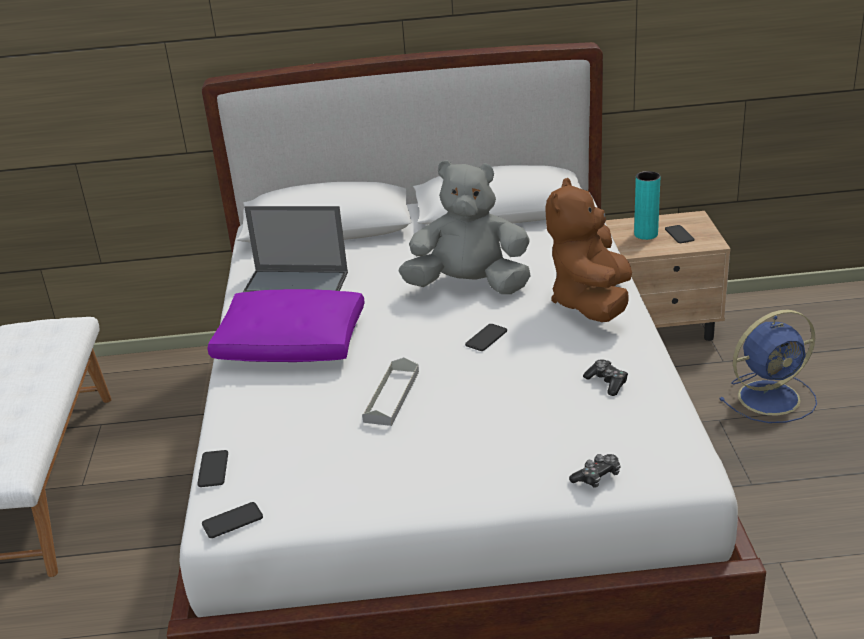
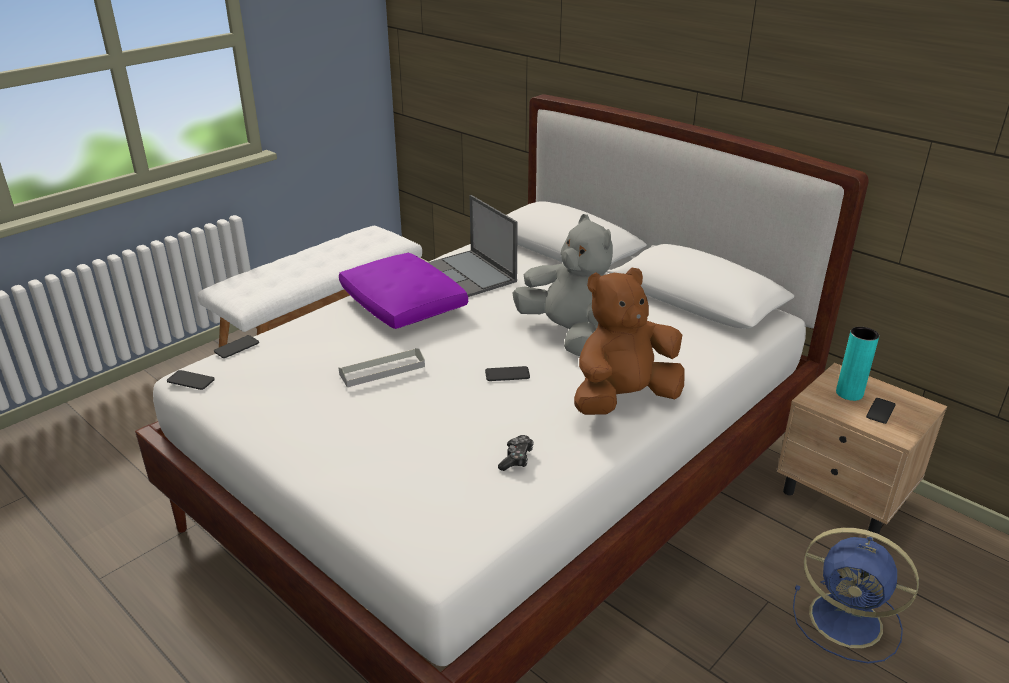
camera: 45 degrees right, 0 degrees up
game controller [569,454,621,488] -> none

